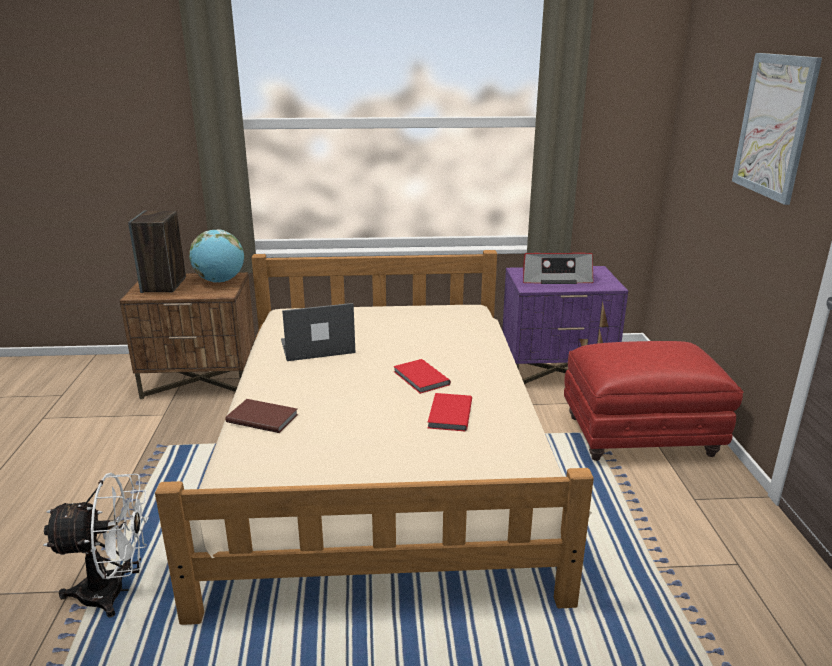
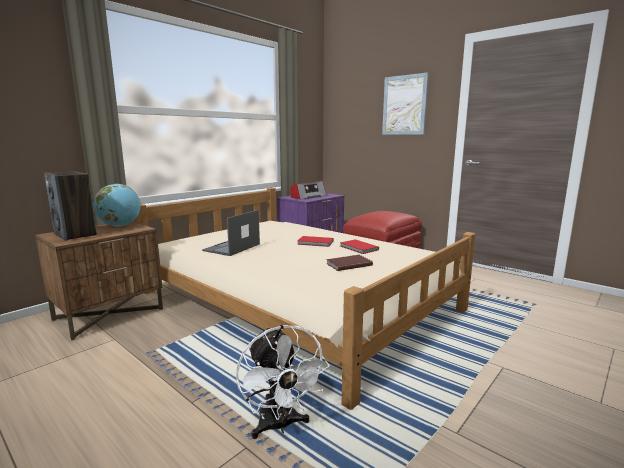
camera: 45 degrees left, 10 degrees down
white fan [43,473,149,618] -> white fan turned 120 degrees clockwise [236,325,330,439]
brown book [226,399,298,433] -> brown book moved to [326,255,373,271]

